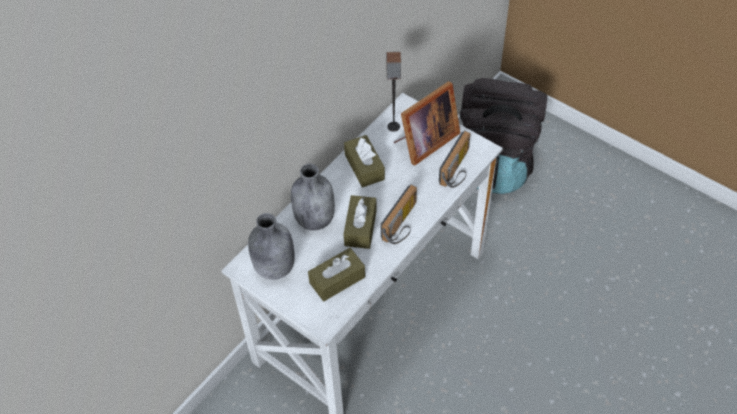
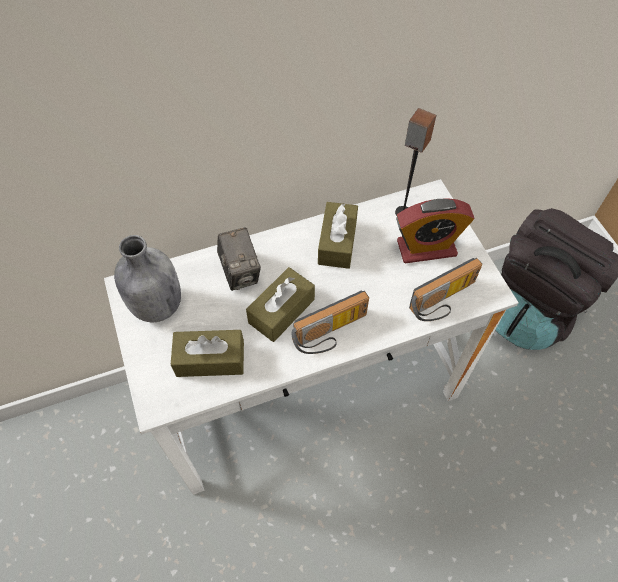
camera: 30 degrees right, 5 degrees up
grey bottle [291,164,335,230] -> camera [217,227,261,291]
picture frame [394,81,460,165] -> alarm clock [396,198,474,263]

